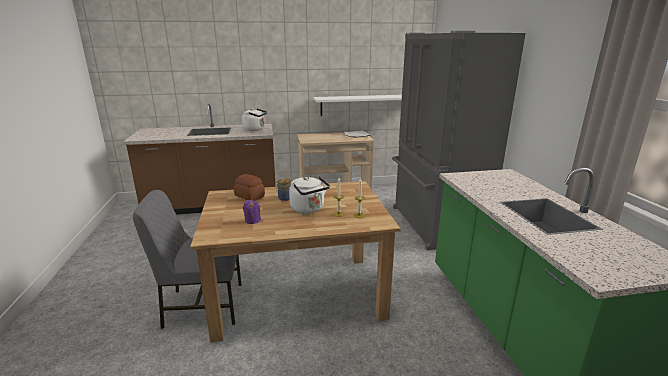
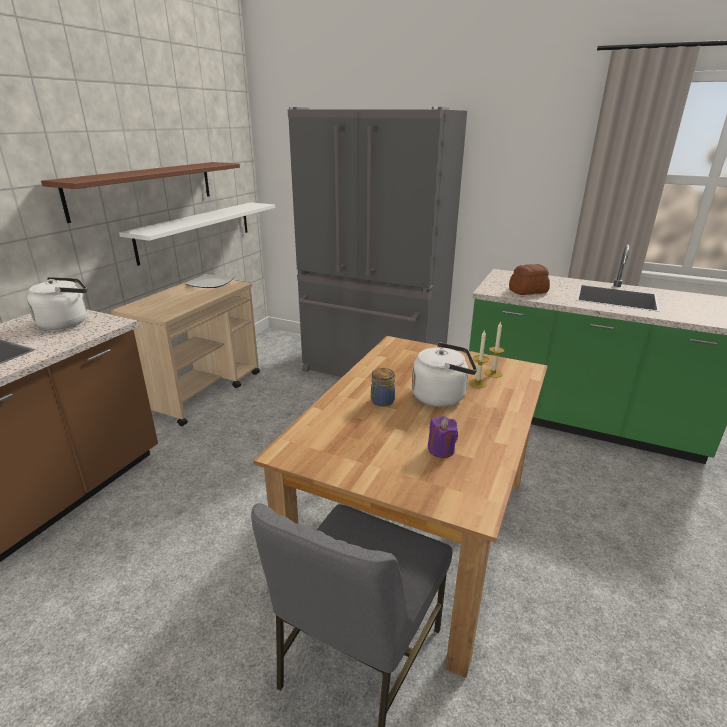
camera: 55 degrees left, 5 degrees up
bread [234,174,265,201] -> bread moved to [509,264,550,295]
none -> brown shelf [41,162,240,223]

